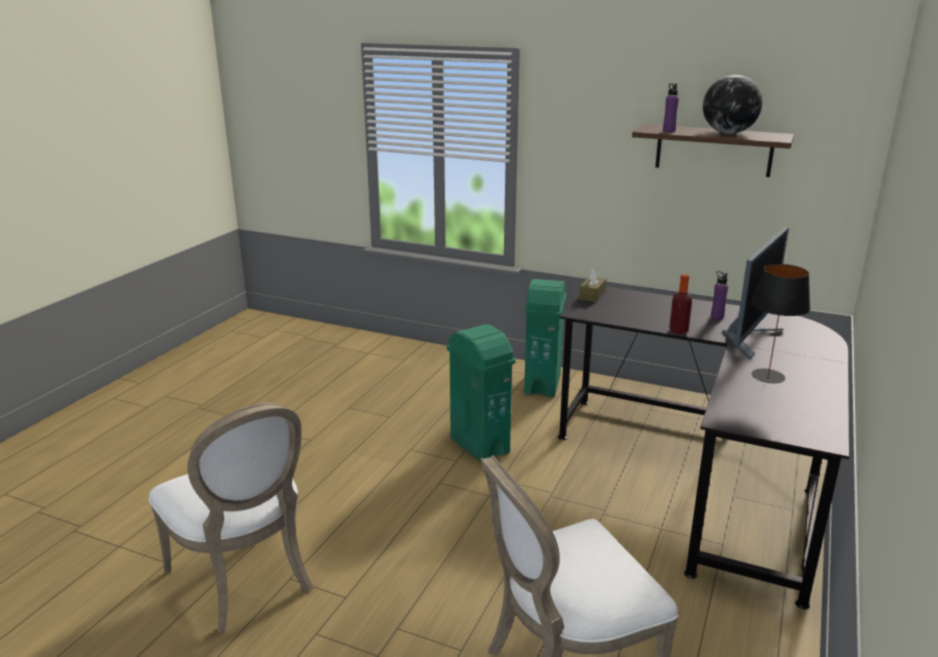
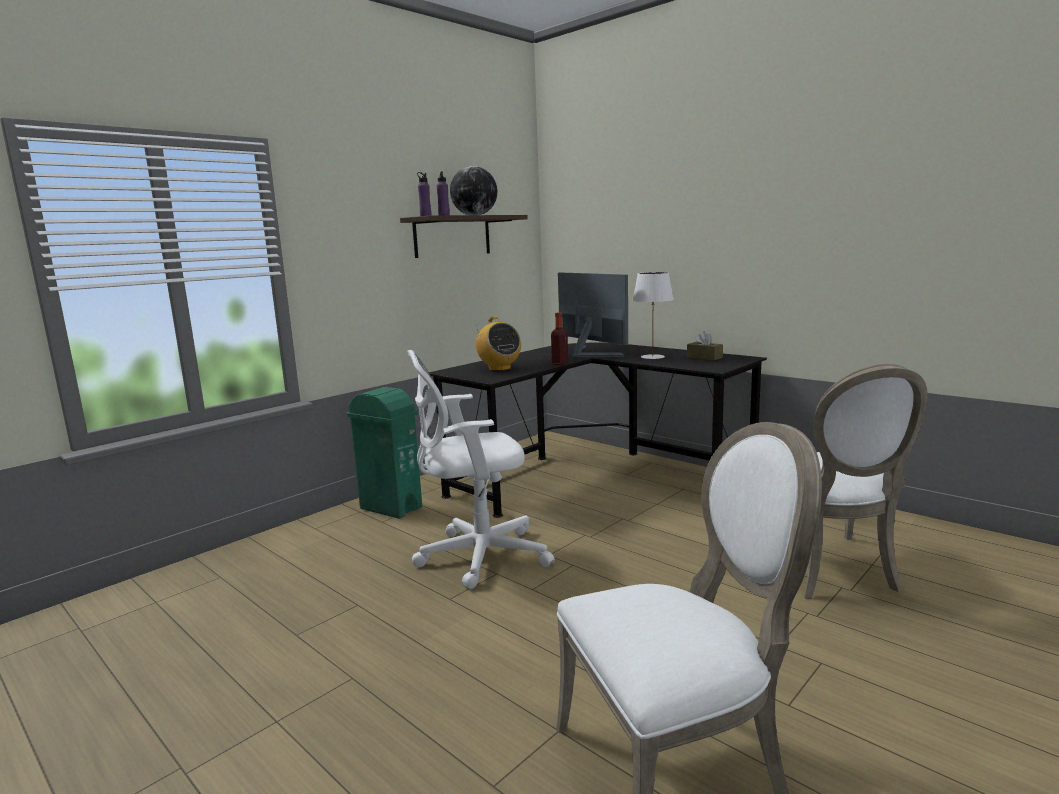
camera: 70 degrees left, 10 degrees down
green trash can [447,324,516,463] -> white office chair [407,350,555,589]
brown tissue box [579,269,606,302] -> brown tissue box moved to [687,331,723,360]
purple bottle [711,271,728,319] -> purple bottle moved to [417,172,431,216]
black table lamp [751,264,810,383] -> white table lamp [633,272,674,359]
none -> radio [476,316,521,371]

